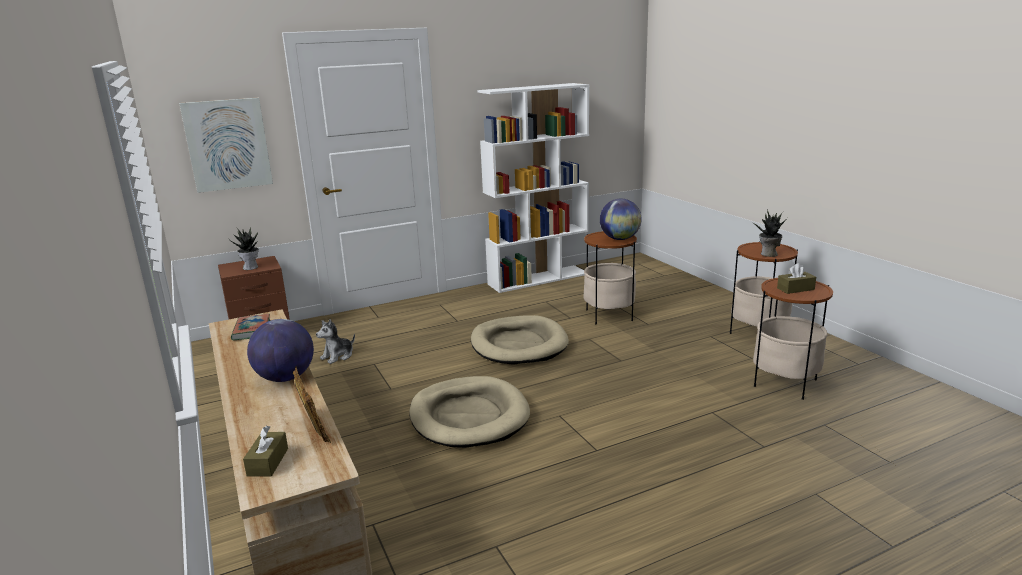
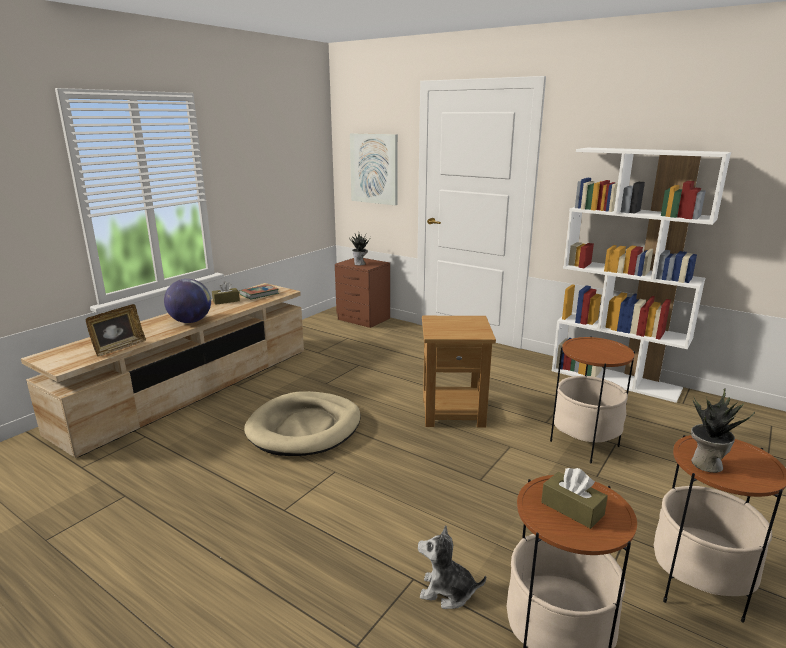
camera: 60 degrees right, 0 degrees up
brown tissue box [243,426,288,477] -> brown tissue box moved to [212,281,240,305]
plush toy [316,319,355,364] -> plush toy moved to [418,525,486,609]
beige dog bed [471,315,569,365] -> brown side table [422,316,496,428]
globe [600,199,642,240] -> none

